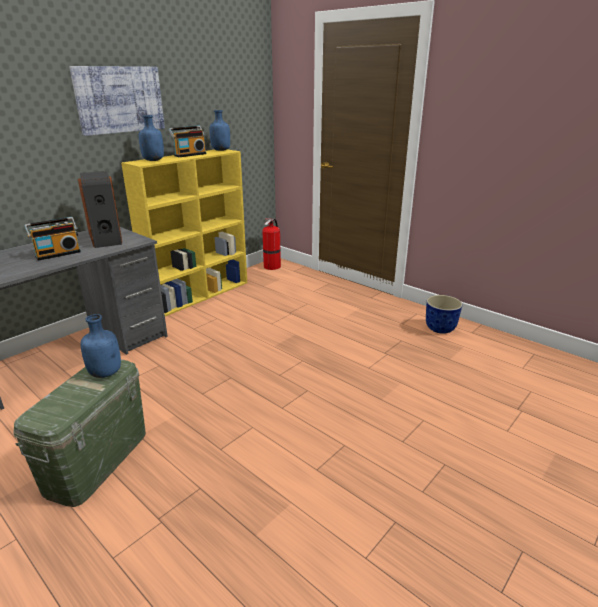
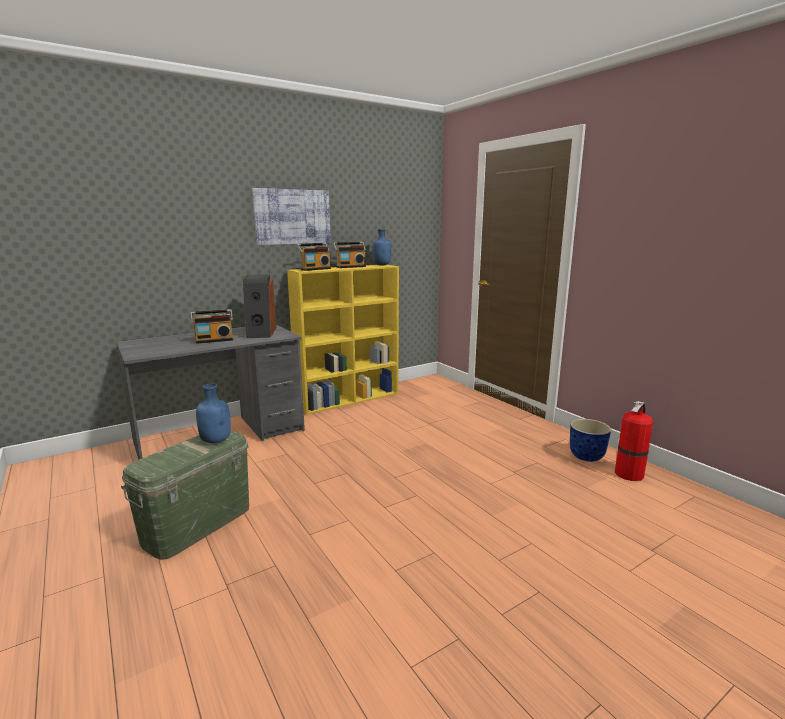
camera: 15 degrees right, 10 degrees down
blue bottle [139,115,164,161] -> radio [297,243,331,271]
fire extinguisher [262,218,281,270] -> fire extinguisher moved to [615,401,653,481]

